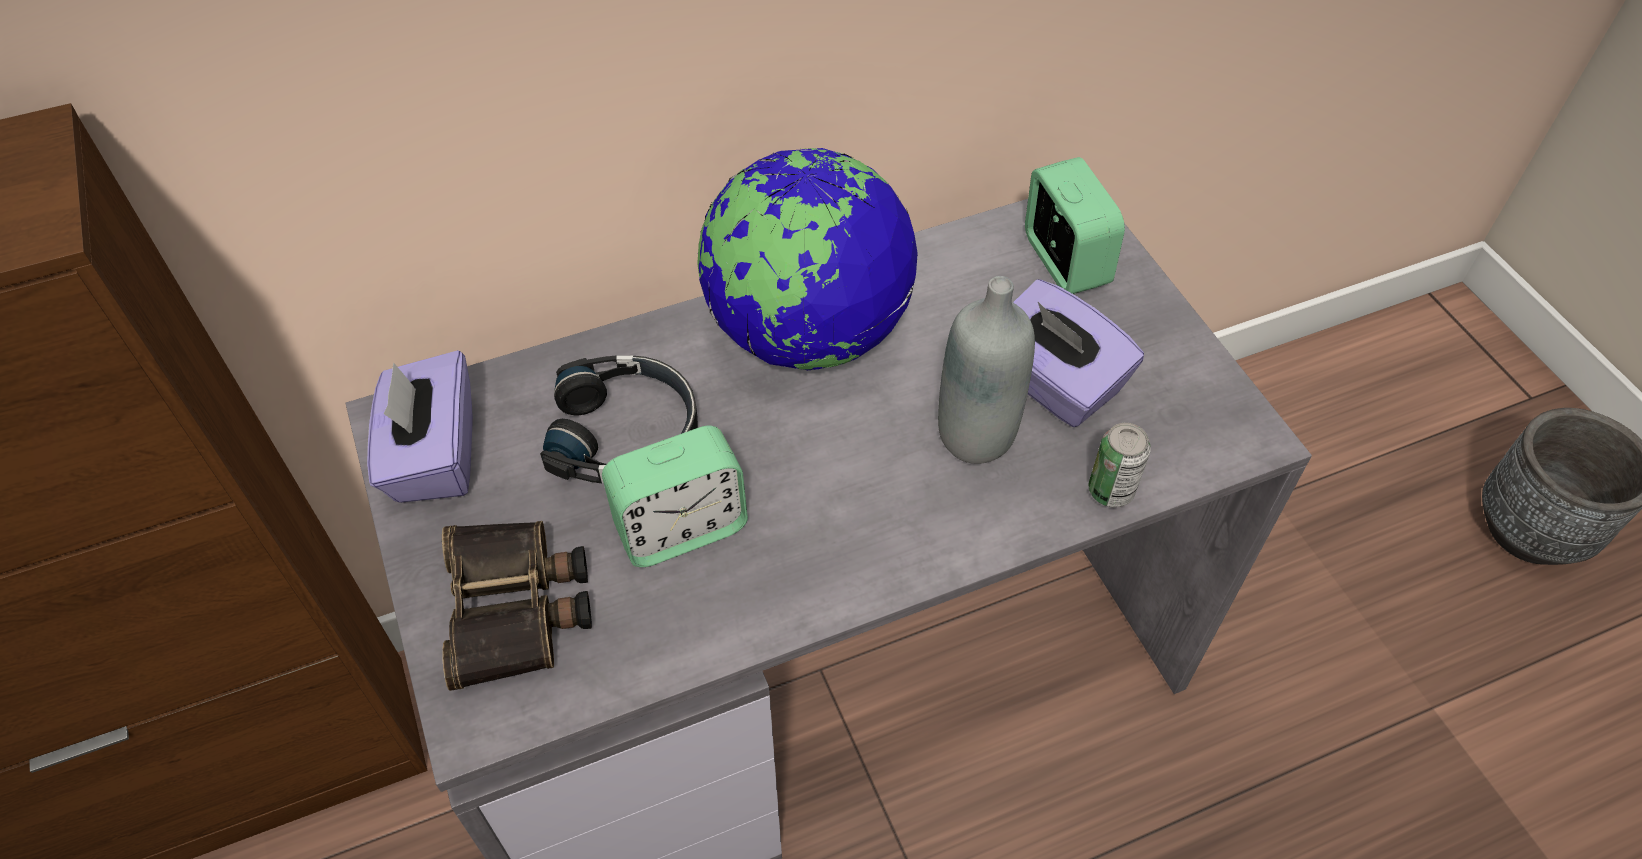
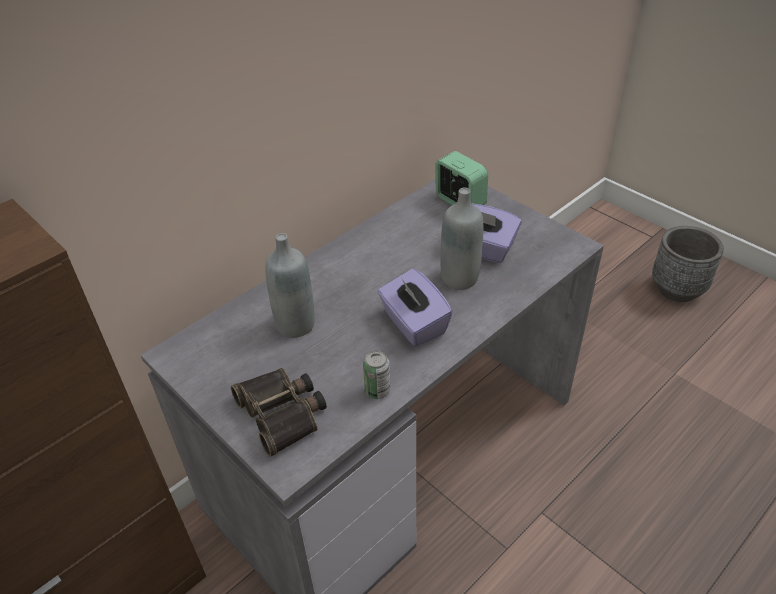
camera: 20 degrees left, 10 degrees down
purple tissue box [367,350,473,503] -> purple tissue box moved to [378,268,453,347]
black headphones [540,355,698,484] -> grey bottle [265,233,315,338]
alarm clock [602,426,748,567] -> none
globe [697,148,918,370] -> none
can [1088,423,1151,507] -> can moved to [363,351,391,399]

